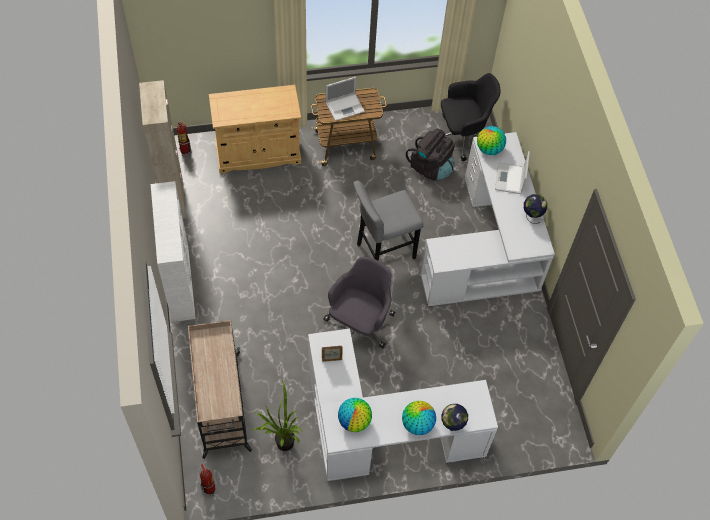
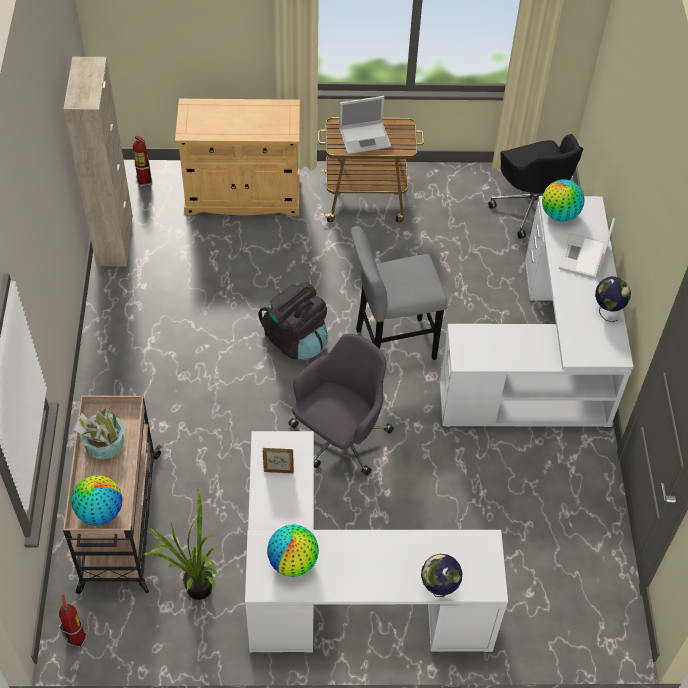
camera: 10 degrees right, 5 degrees down
white bookcase [151,181,196,322] -> none
globe [402,401,436,435] -> globe moved to [72,475,122,526]
black backpack [406,129,455,180] -> black backpack moved to [259,282,328,360]
black office chair [441,73,501,161] -> black office chair turned 75 degrees clockwise [488,134,583,239]
none -> potted plant [74,403,124,460]

